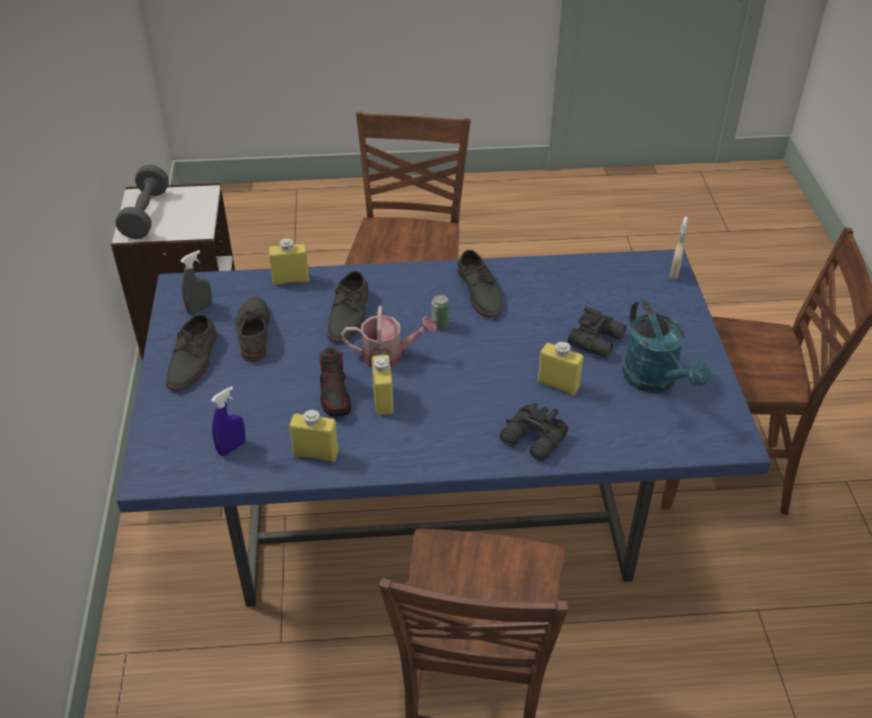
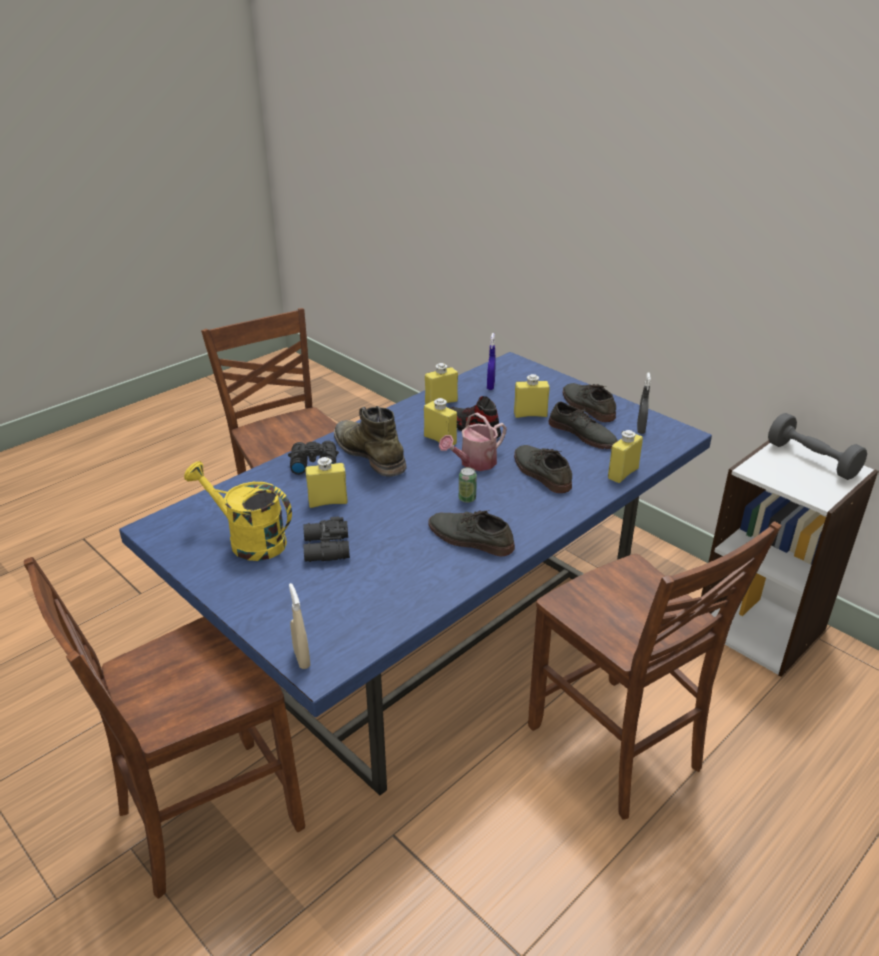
camera: 140 degrees right, 10 degrees down
turquoise watering can [622,300,710,393] -> yellow watering can [184,461,292,561]
none -> green boot [334,406,407,476]
none -> yellow bottle [514,374,550,418]

